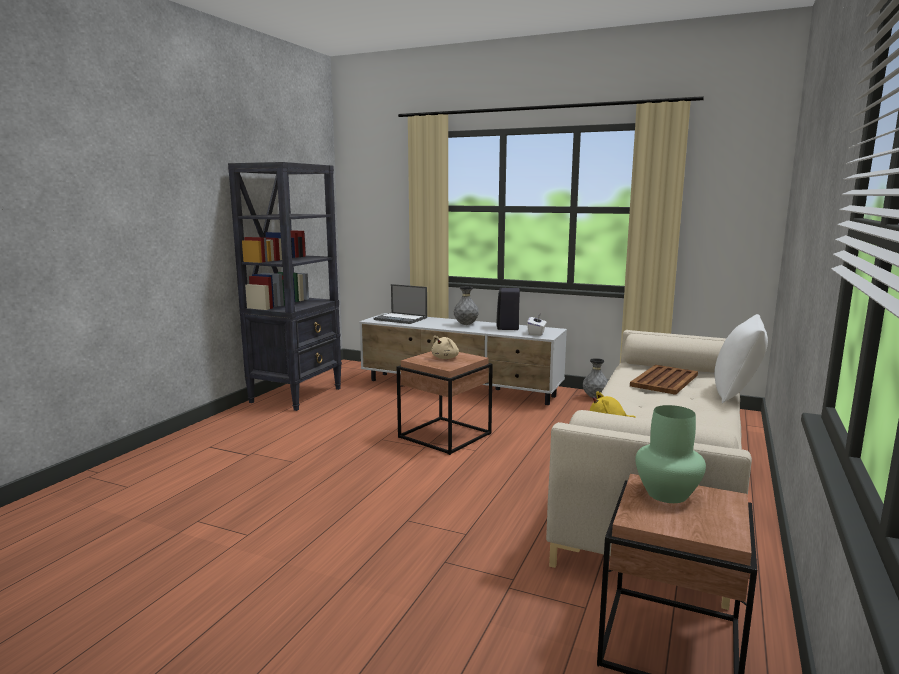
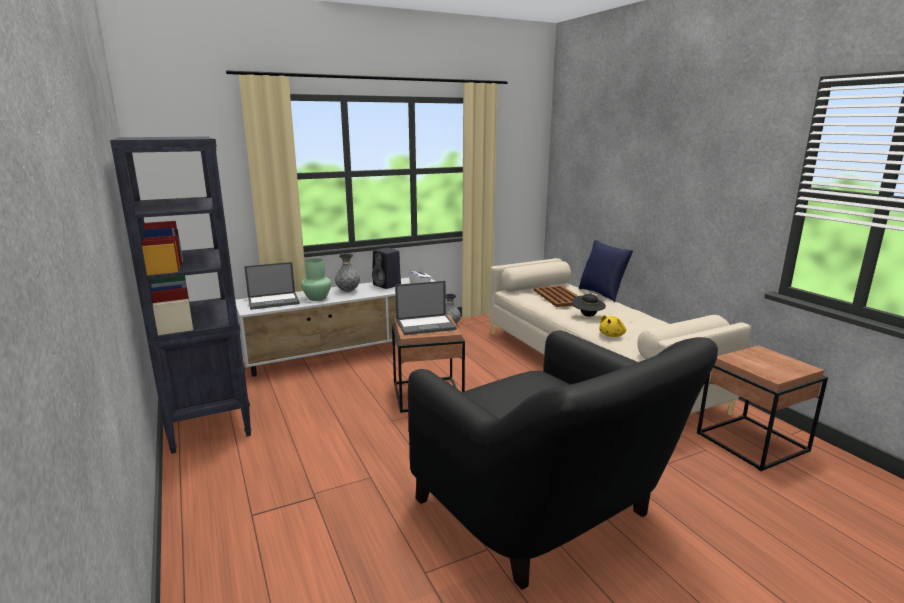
camera: 50 degrees left, 5 degrees up
beige plush toy [431,336,459,359] -> laptop [395,281,457,335]
green vase [635,405,706,503] -> green vase moved to [301,258,331,301]
white pillow [714,314,768,403] -> blue pillow [579,240,633,302]
none -> black armchair [408,330,718,590]
none -> black hat [572,294,606,317]

